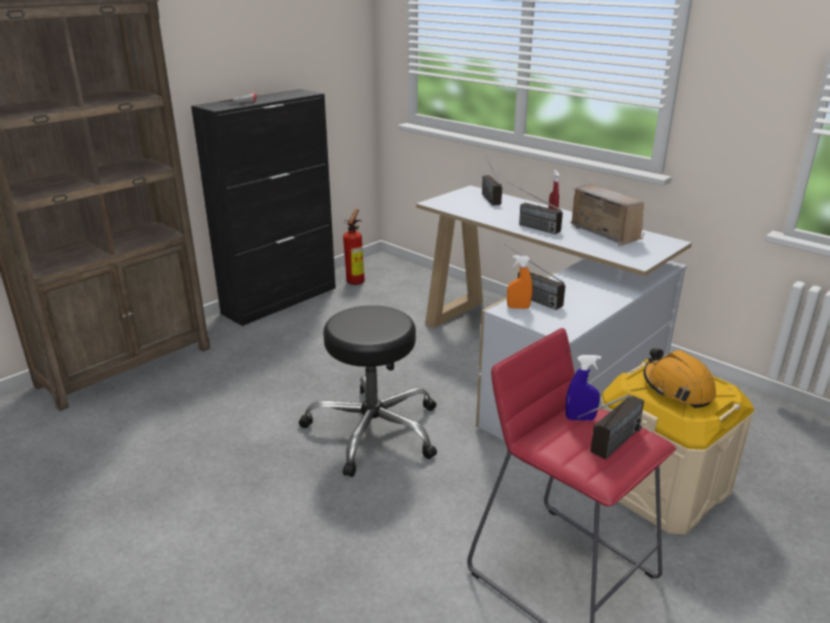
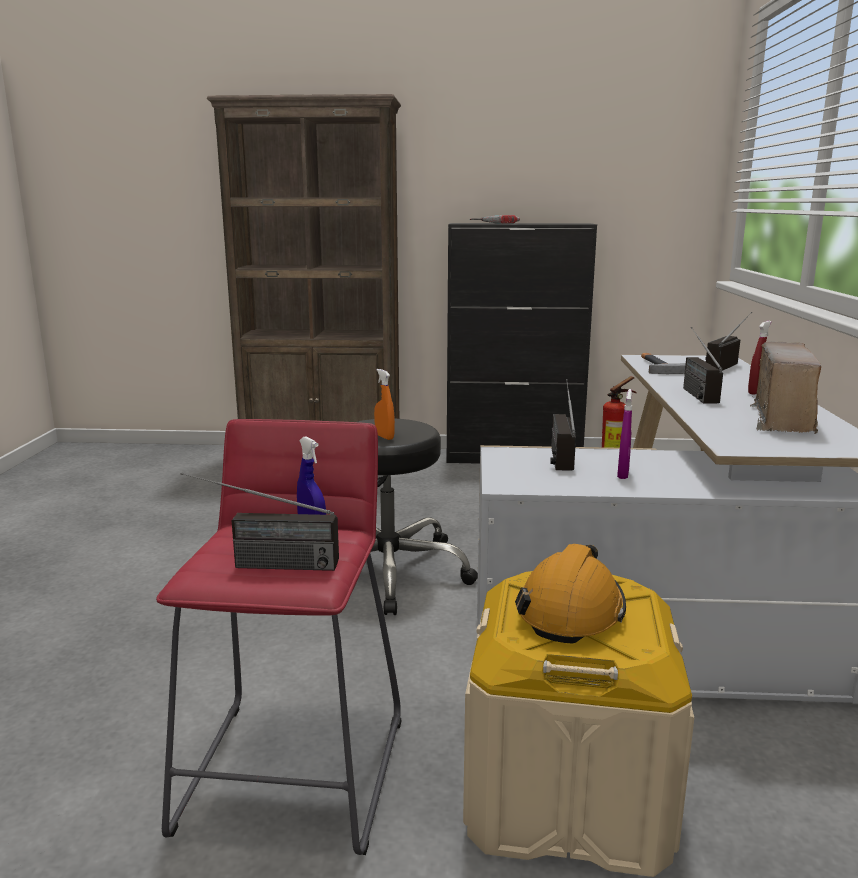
camera: 50 degrees right, 10 degrees down
orange spray bottle [507,255,533,309] -> orange spray bottle moved to [374,369,395,440]
none -> purple spray bottle [617,389,632,479]
none -> hammer [641,353,686,374]

